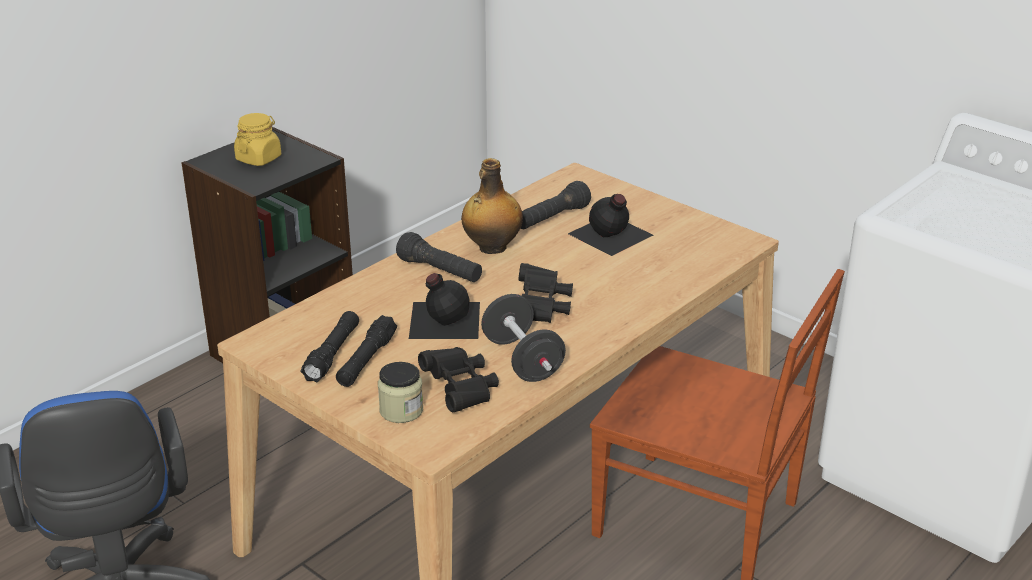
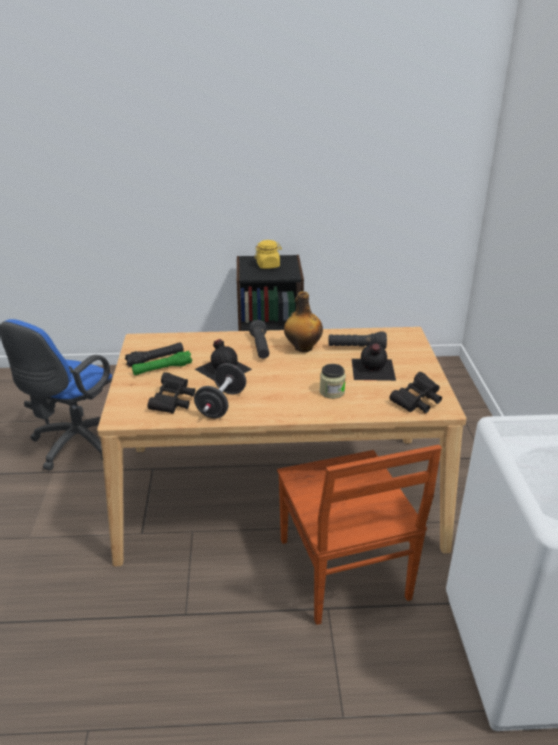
camera: 45 degrees right, 0 degrees up
black flashlight [336,315,397,387] -> green flashlight [132,351,192,375]
jar [378,362,423,423] -> jar moved to [320,364,346,399]
black binoculars [518,263,573,323] -> black binoculars moved to [389,372,442,413]

